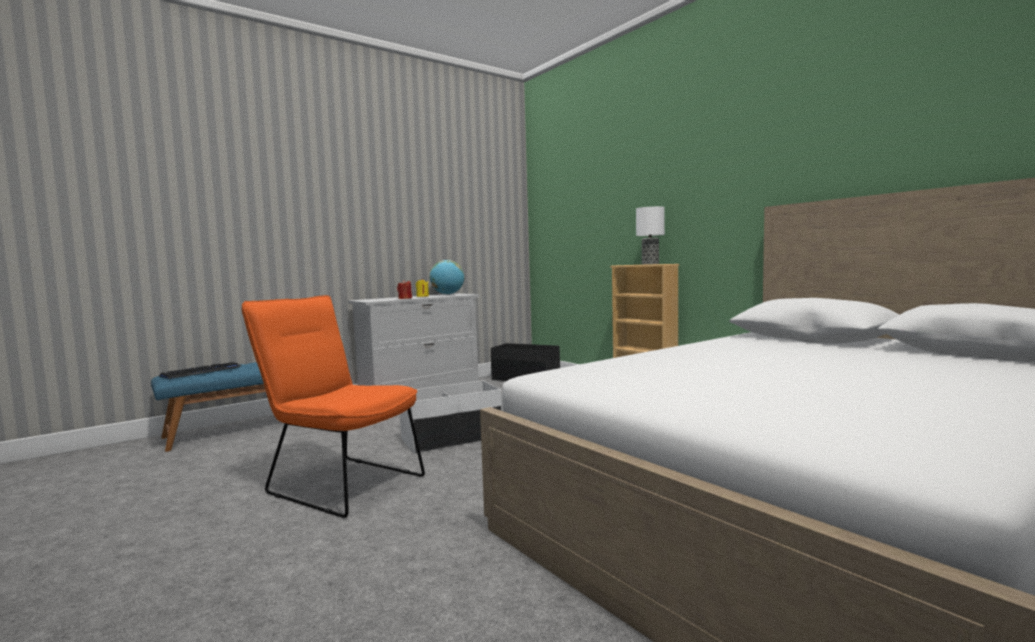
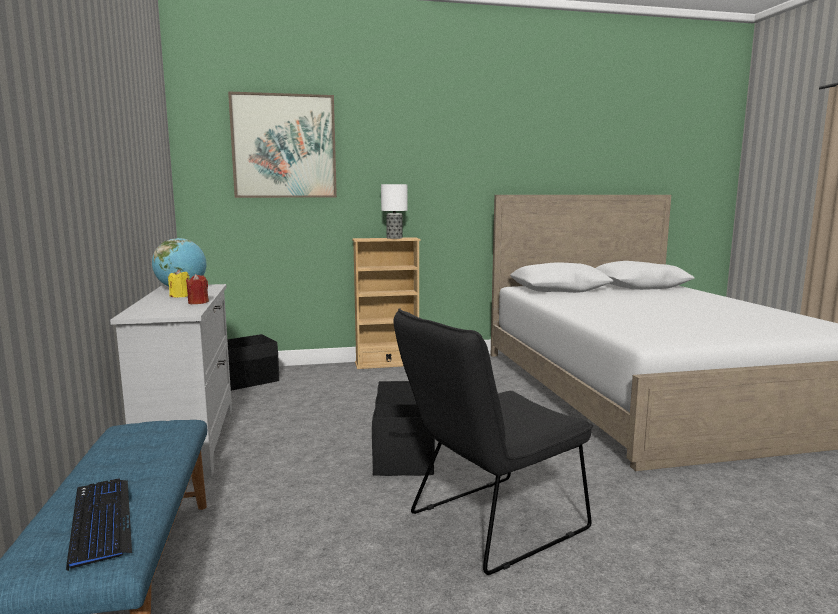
camera: 65 degrees left, 5 degrees up
orange chair [242,295,425,518] -> black chair [393,308,593,575]
white storage box [400,380,502,453] -> black storage box [372,381,435,476]
none -> picture [228,91,337,198]

